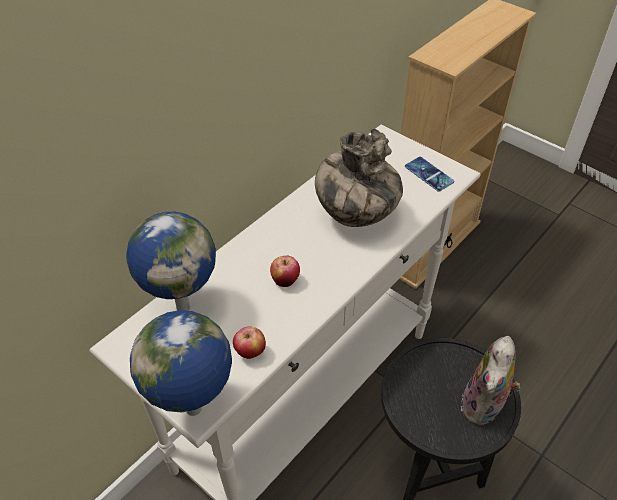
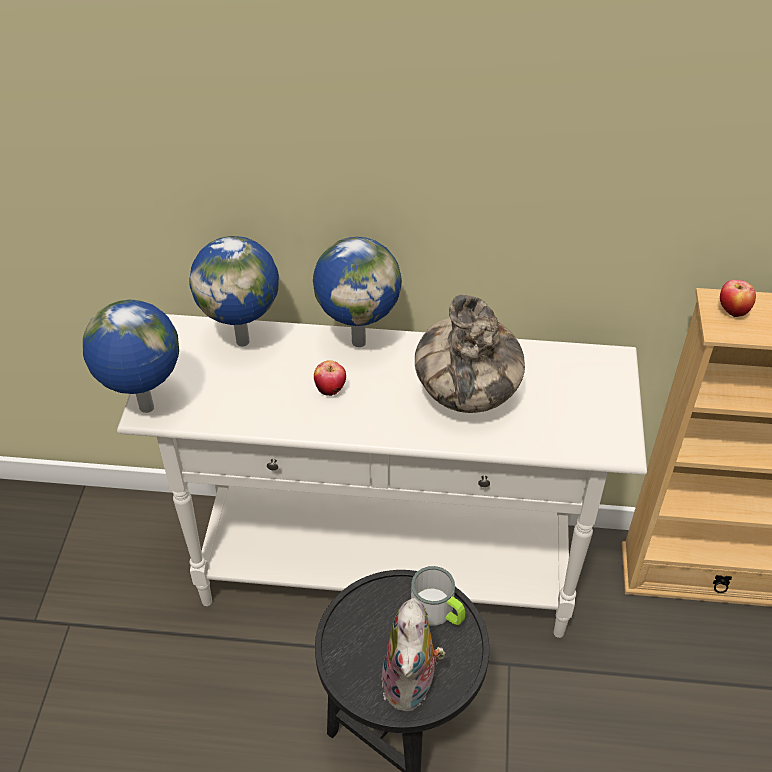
camera: 55 degrees right, 0 degrees up
apple [233,326,266,359] -> apple moved to [720,280,756,317]
phone [405,157,454,192] -> none
plush toy [461,336,521,426] -> plush toy turned 75 degrees counterclockwise [382,598,445,711]
none -> globe [313,237,402,347]
none -> mug [411,566,465,626]

